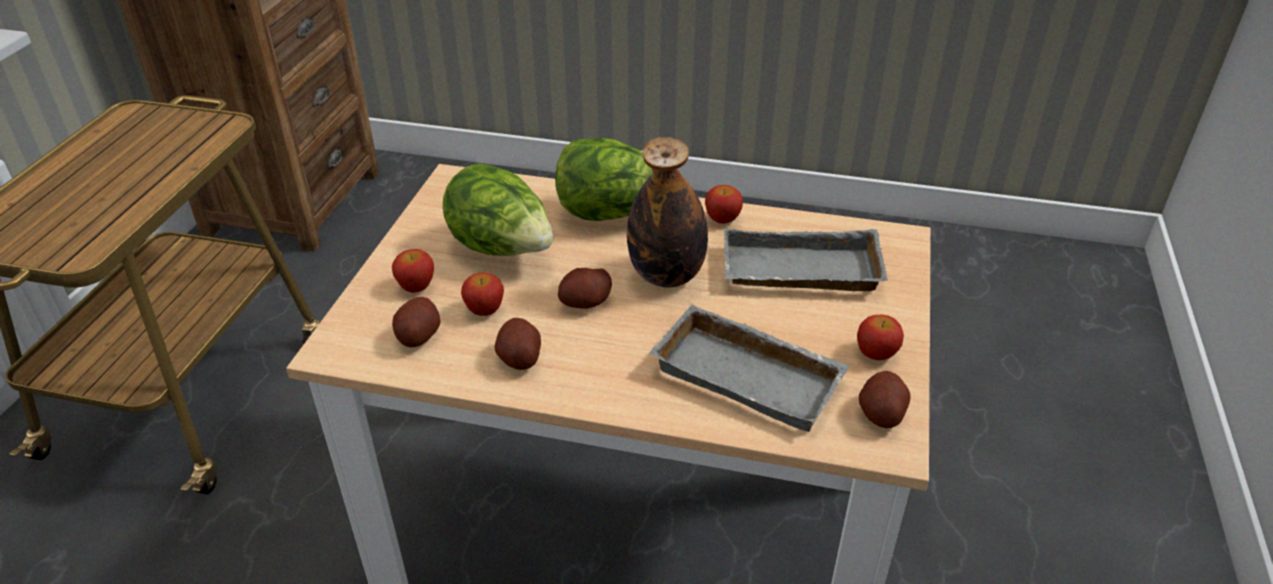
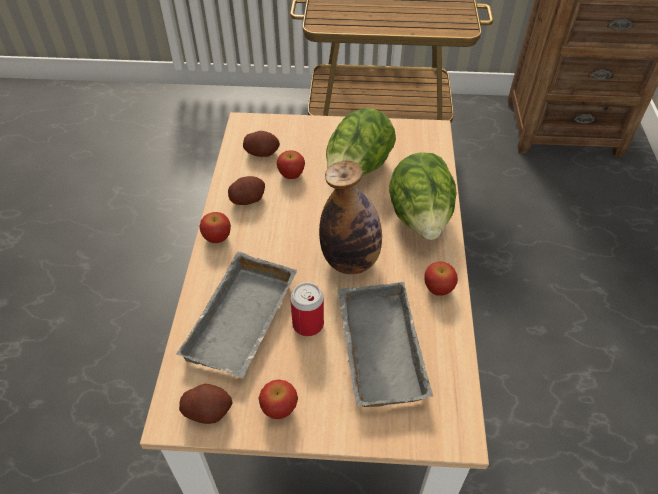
camera: 80 degrees right, 10 degrees up
apple [392,249,434,293] -> apple moved to [199,212,231,243]
potato [558,268,612,309] -> none
none -> can [290,282,324,336]

